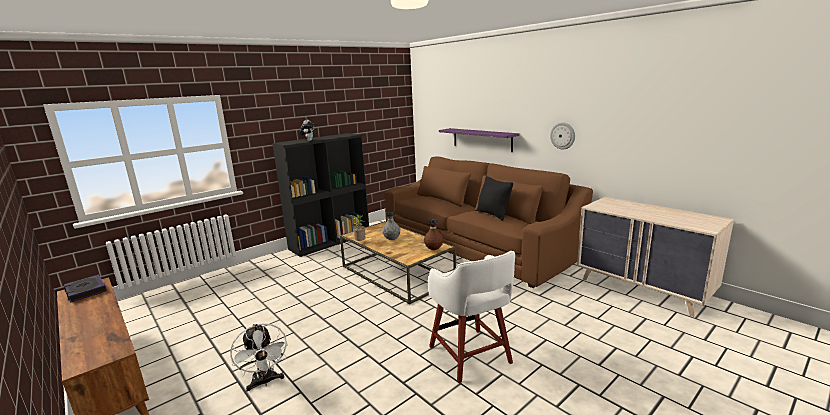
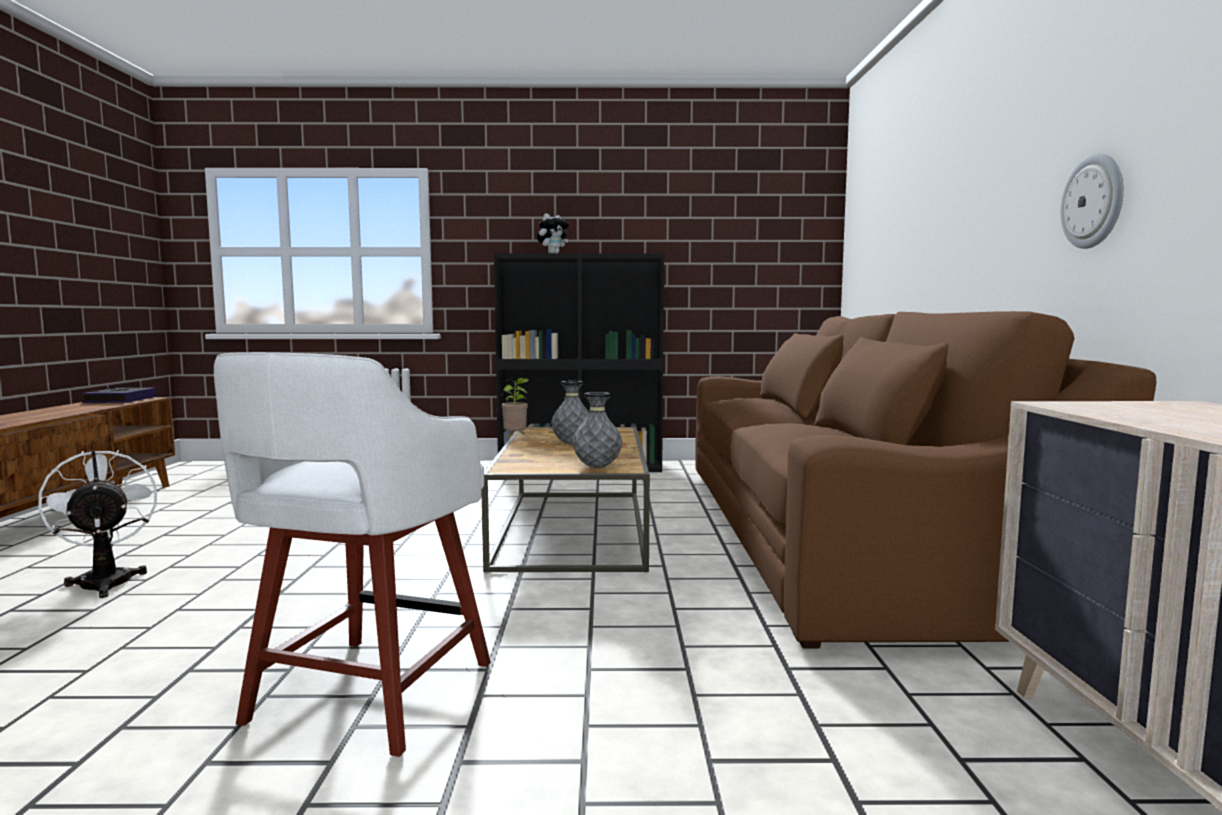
camera: 40 degrees right, 10 degrees down
white fan [230,323,288,391] -> white fan turned 135 degrees clockwise [38,450,157,598]
brown vase [424,220,444,250] -> grey vase [573,392,622,468]
purple shelf [439,128,519,152] -> none
black pillow [477,176,513,220] -> none

